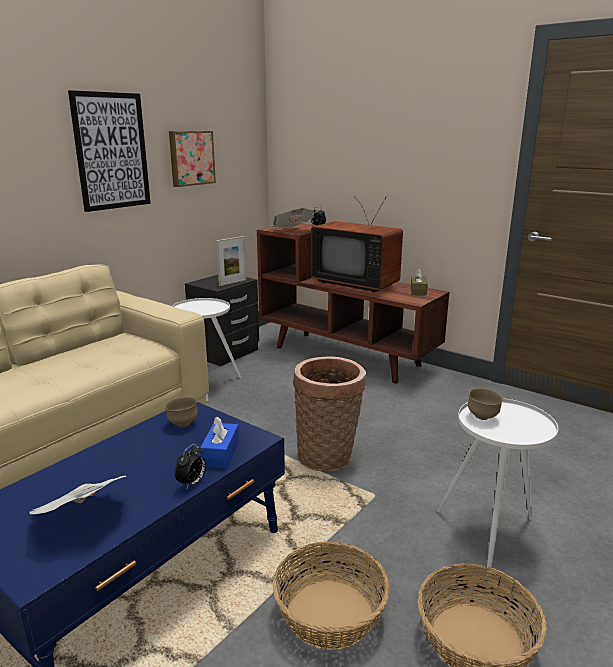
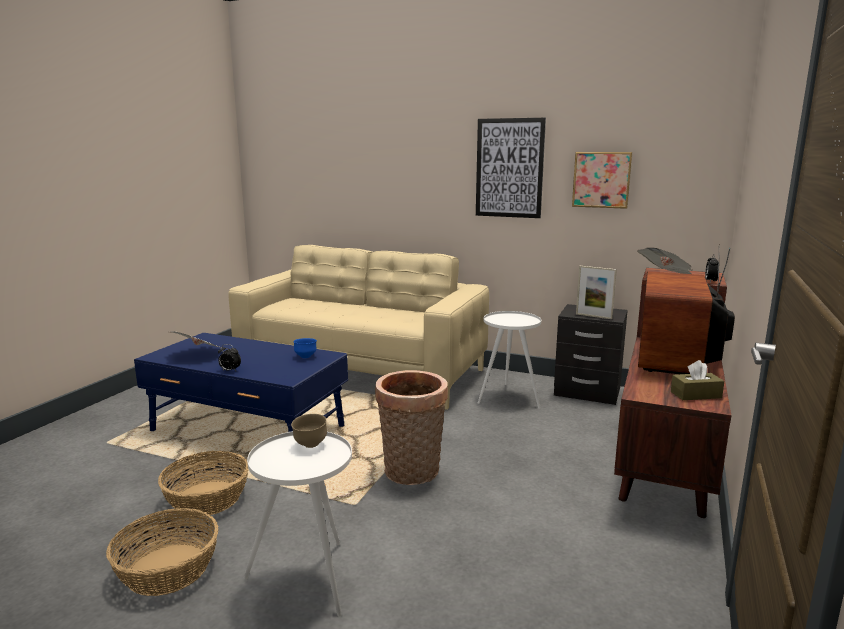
camera: 75 degrees right, 5 degrees down
brown bowl [165,397,198,427] -> blue bowl [293,338,317,358]
blue tissue box [200,416,239,468] -> none

